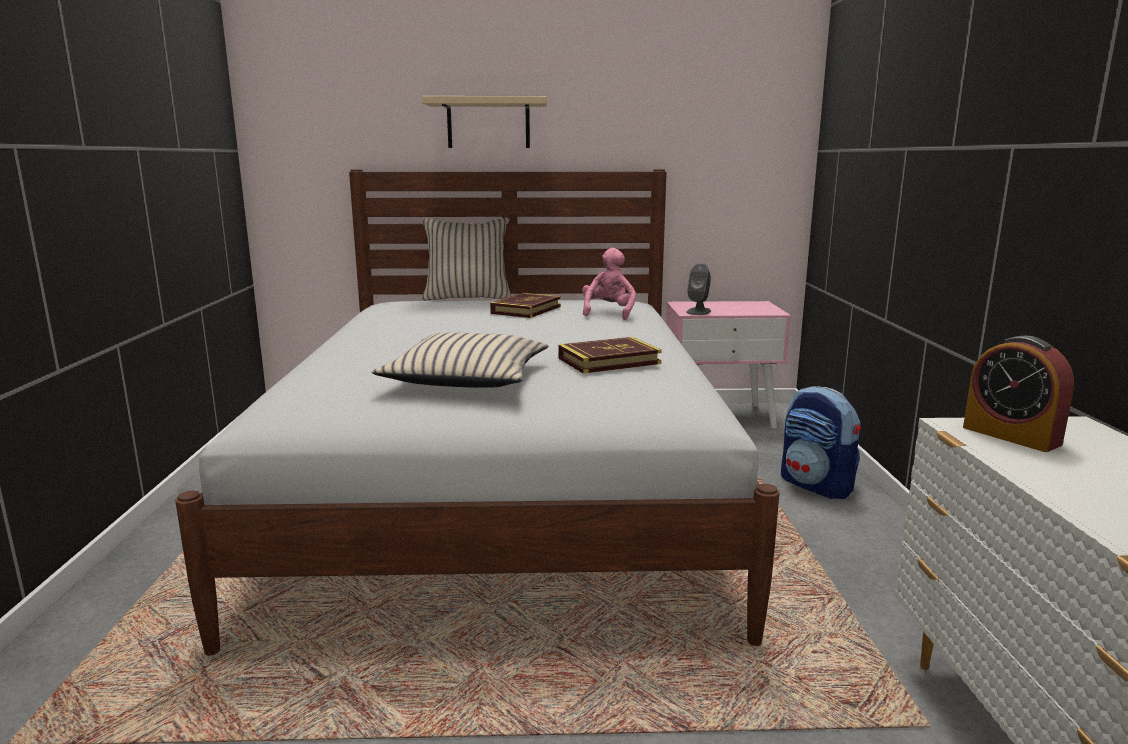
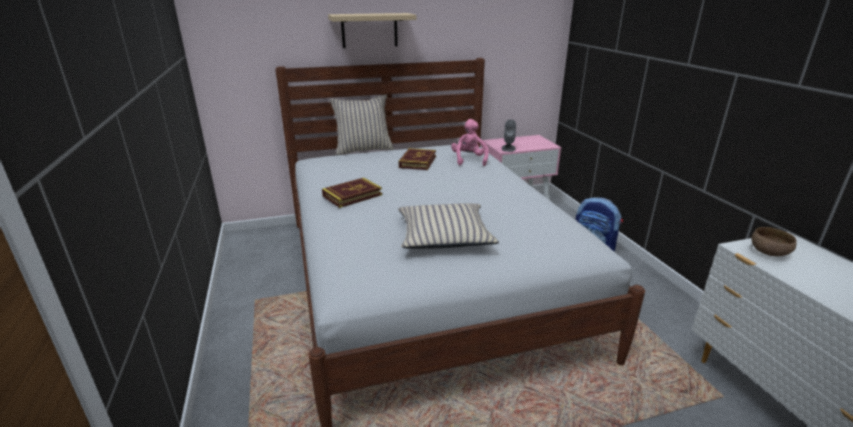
camera: 15 degrees left, 10 degrees up
book [558,337,662,374] -> book moved to [322,178,382,208]
alarm clock [963,336,1074,452] -> brown bowl [751,227,797,256]

